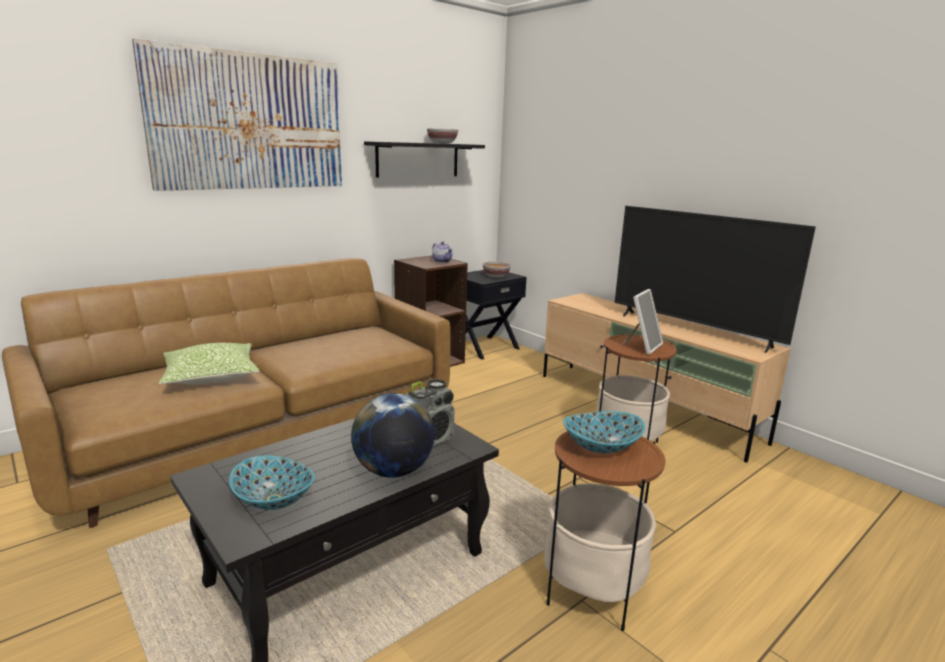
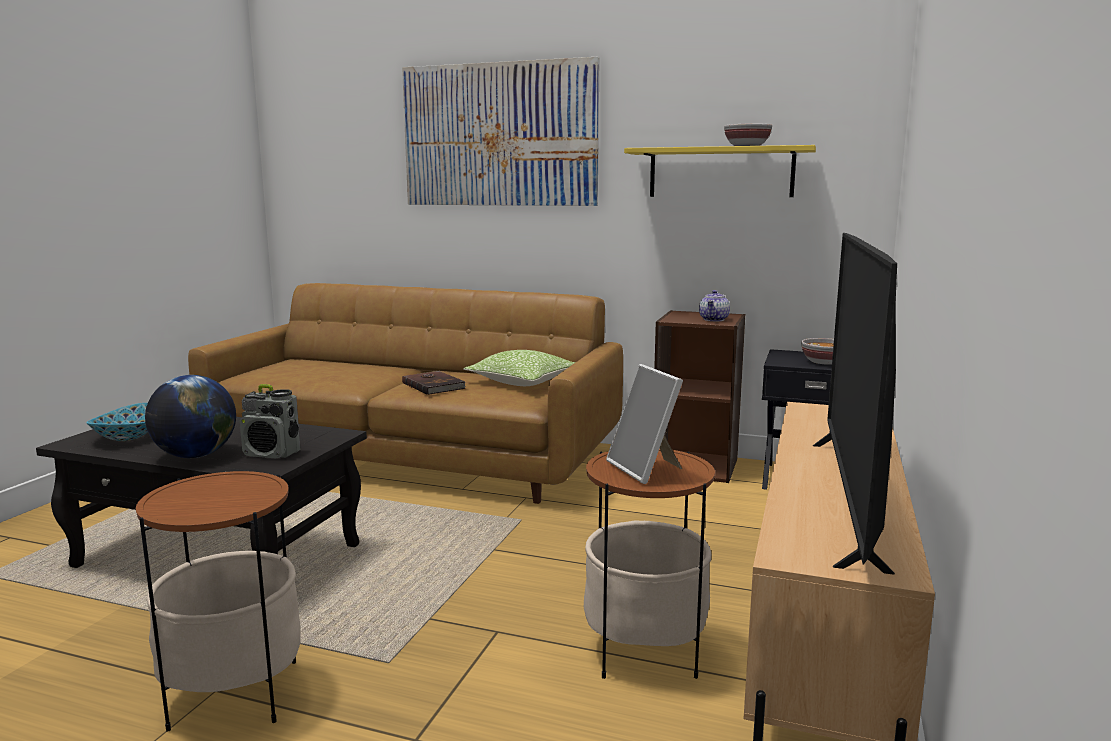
camera: 60 degrees right, 5 degrees down
pillow [159,343,260,384] -> pillow moved to [463,350,576,386]
black shelf [364,141,485,177] -> yellow shelf [624,145,816,197]
bowl [563,411,646,453] -> none
picture frame [622,289,663,354] -> picture frame turned 60 degrees clockwise [606,364,683,484]
none -> brown book [402,371,466,395]

